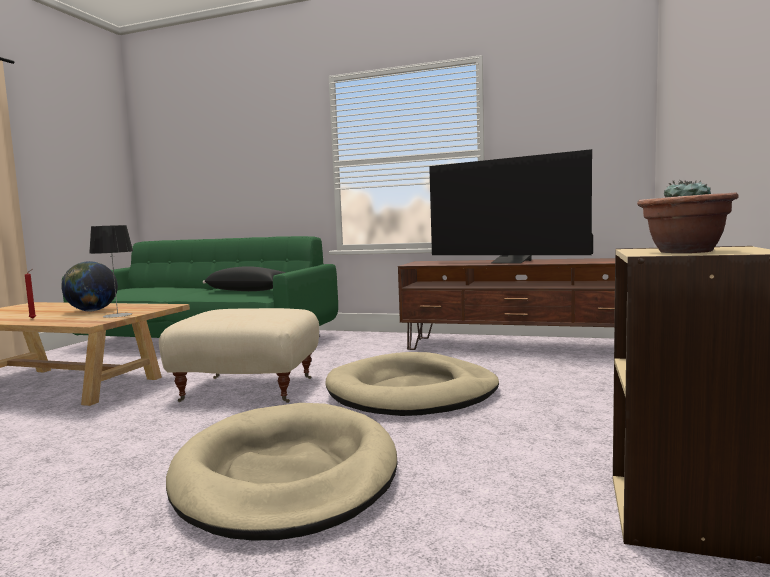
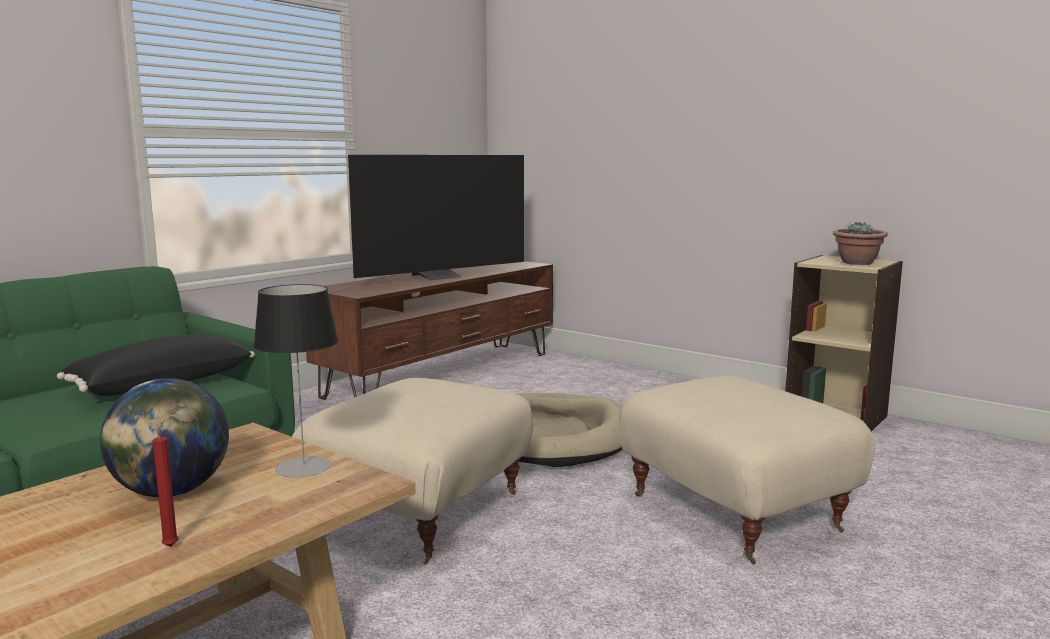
camera: 70 degrees left, 5 degrees up
beige dog bed [166,403,398,540] -> beige ottoman [619,376,875,564]

